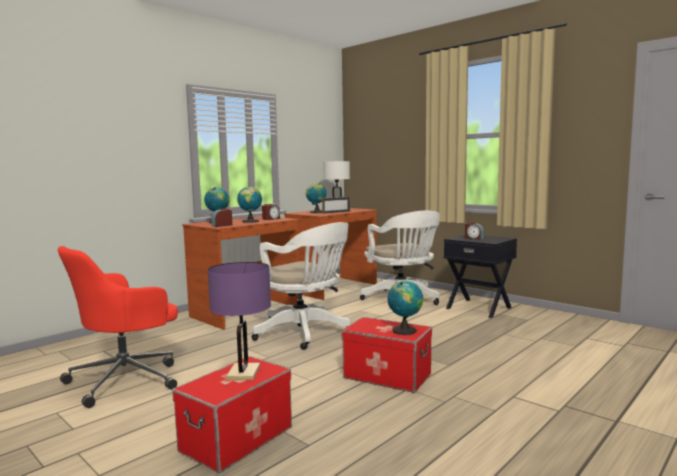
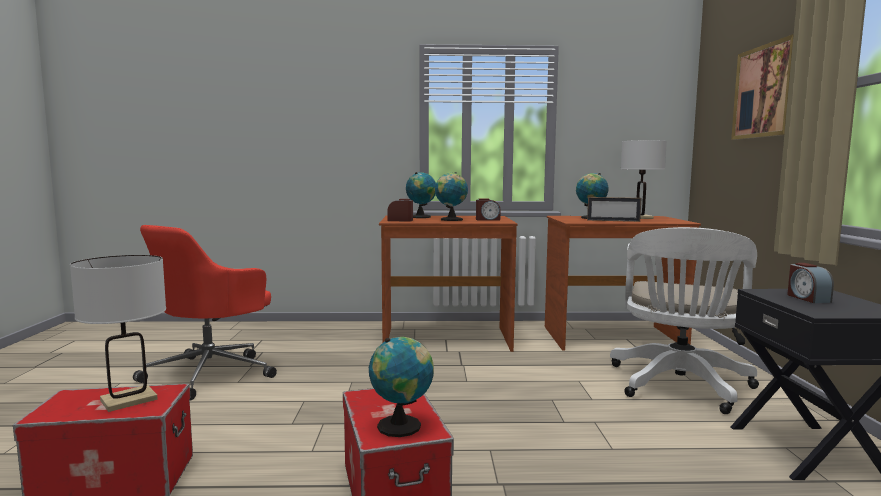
camera: 45 degrees right, 0 degrees up
red office chair [58,246,178,408] -> red office chair turned 60 degrees counterclockwise [133,225,277,400]
purple table lamp [208,262,271,380] -> white table lamp [70,255,166,412]
white office chair [252,222,351,350] -> none
none -> picture [731,34,794,140]

